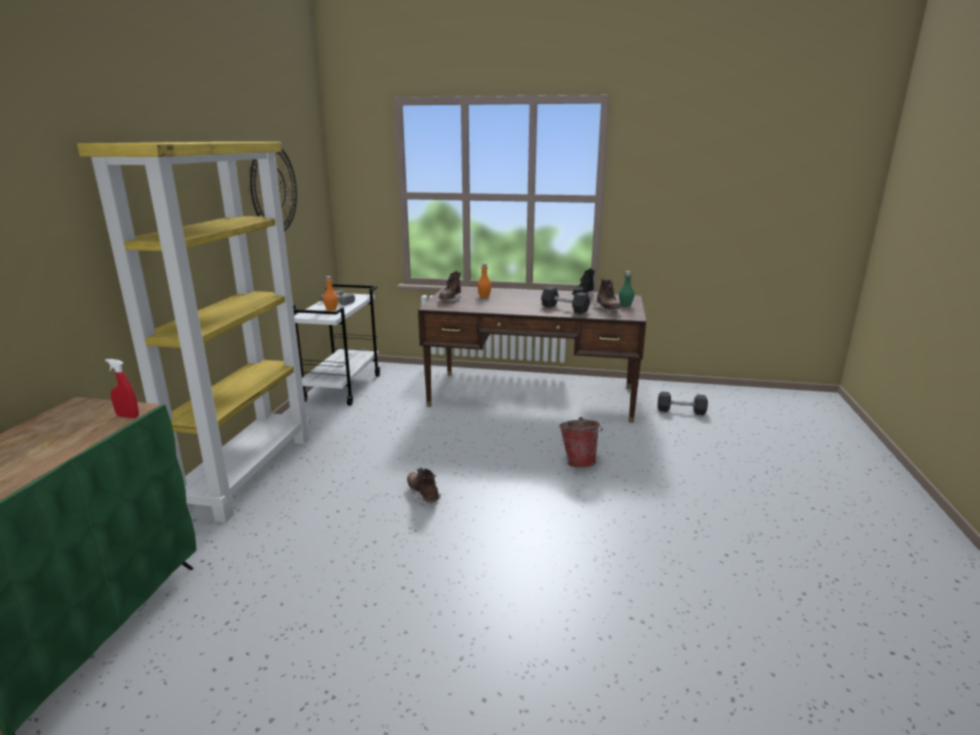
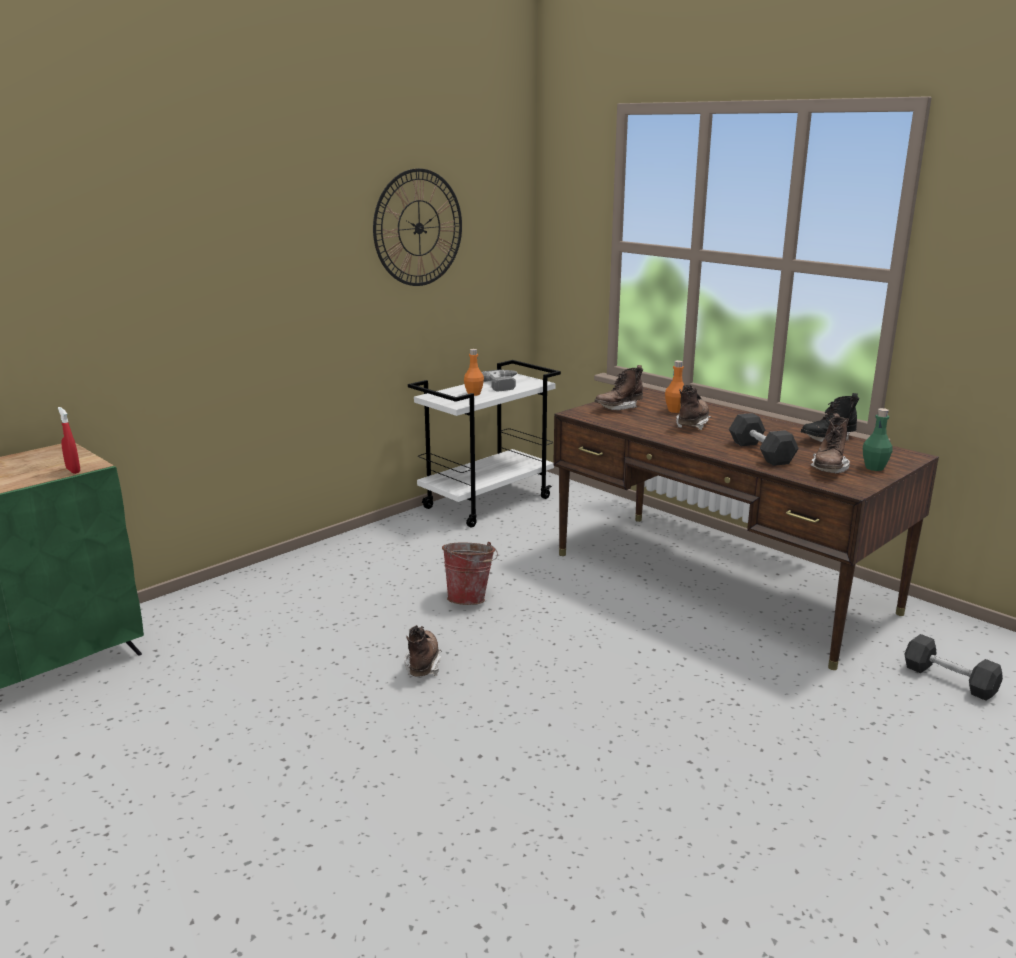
camera: 35 degrees right, 0 degrees up
yellow bookcase [77,142,311,523] -> none
bucket [559,417,603,468] -> bucket moved to [442,542,498,605]
none -> brown boot [676,385,711,430]

